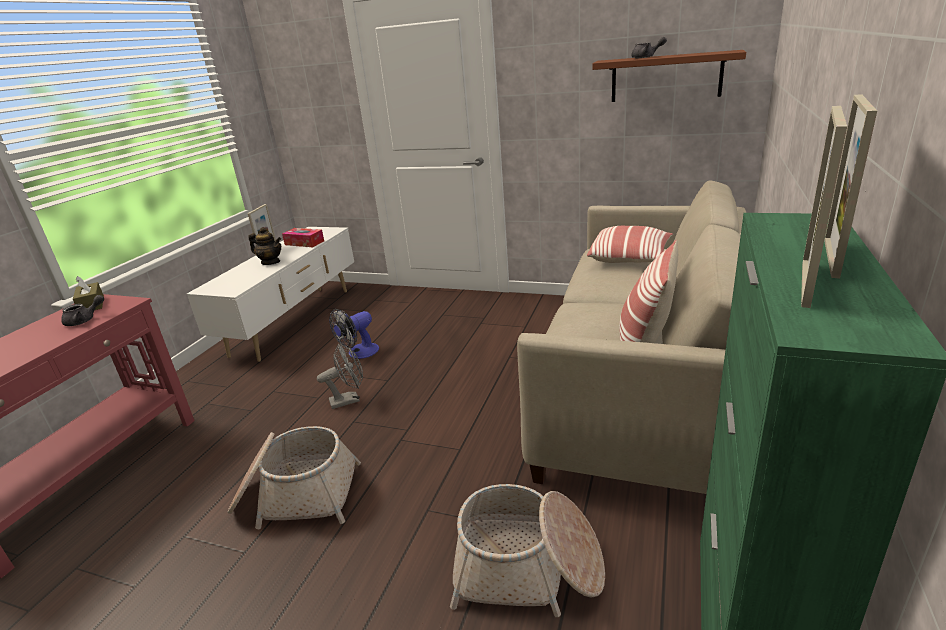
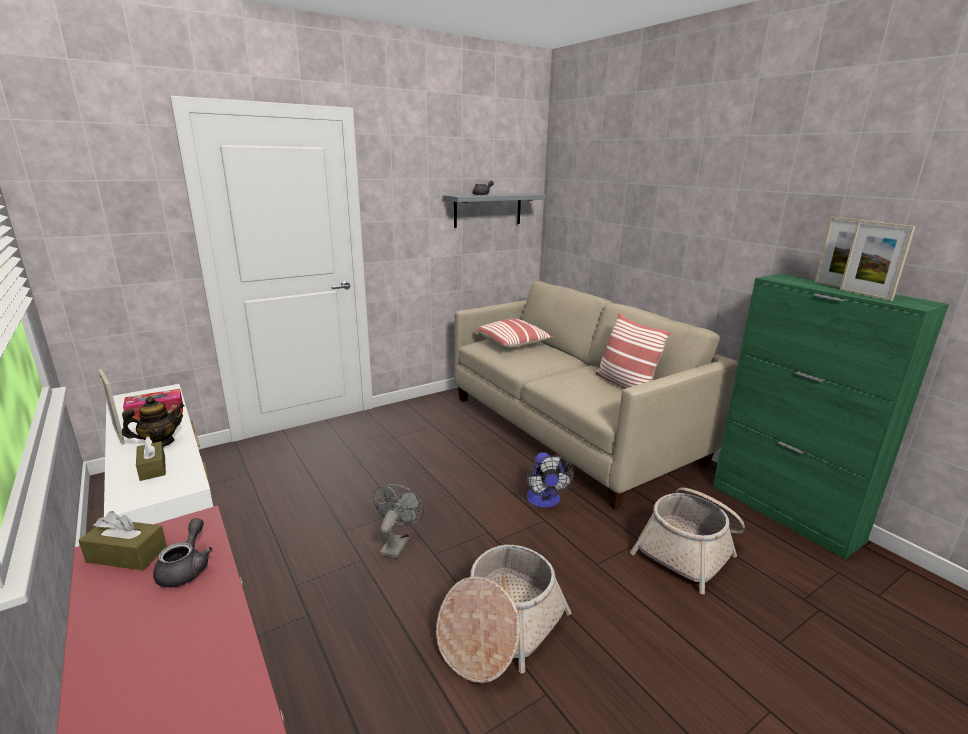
camera: 55 degrees left, 5 degrees down
fan [329,309,379,359] -> fan moved to [526,452,574,508]
brown shelf [592,50,746,102] -> grey shelf [443,193,546,228]
none -> brown tissue box [136,437,166,481]

